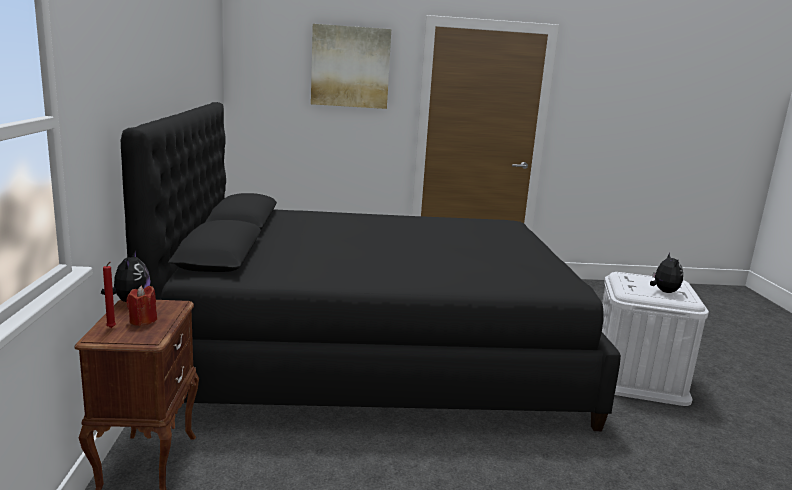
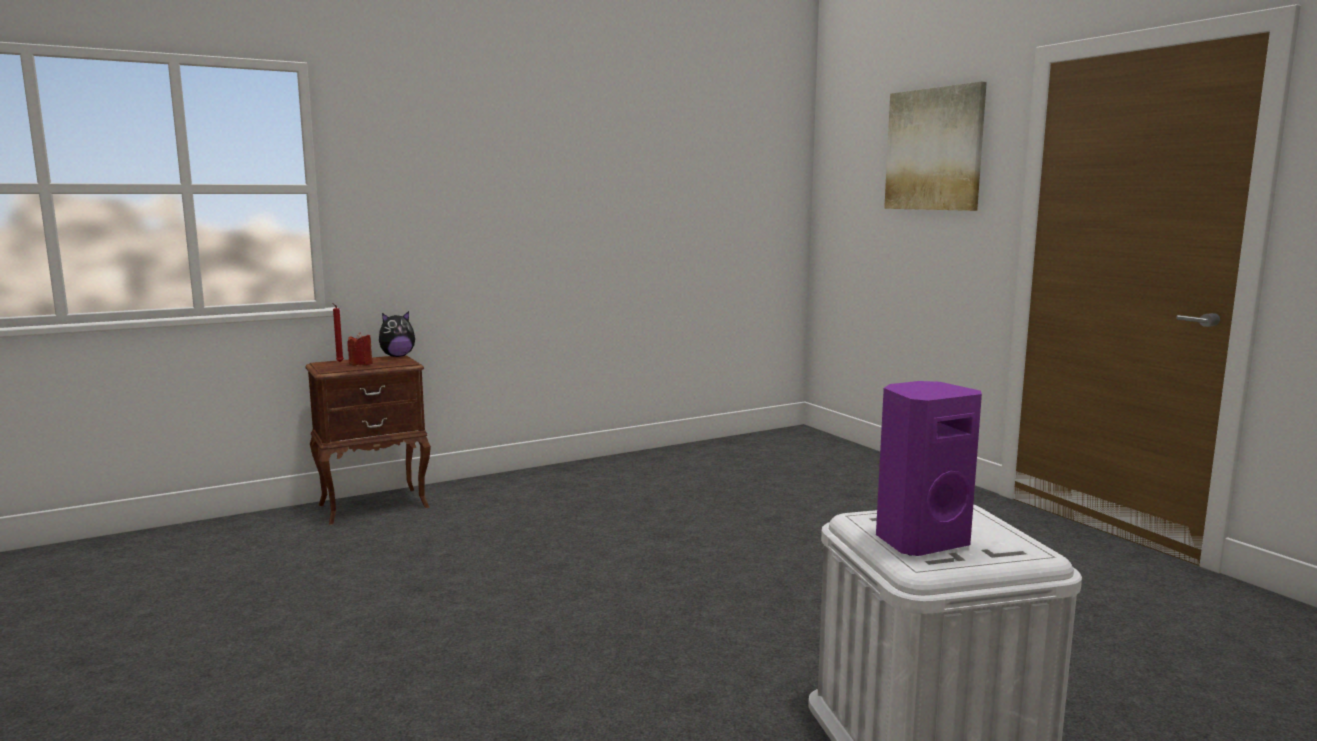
camera: 65 degrees right, 5 degrees down
black bed [121,102,621,431] -> none
plush toy [650,253,683,293] -> purple speaker [876,381,982,556]

